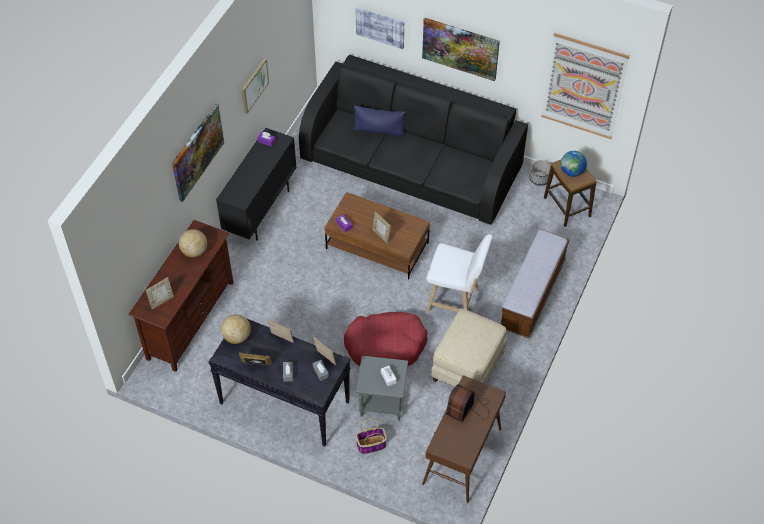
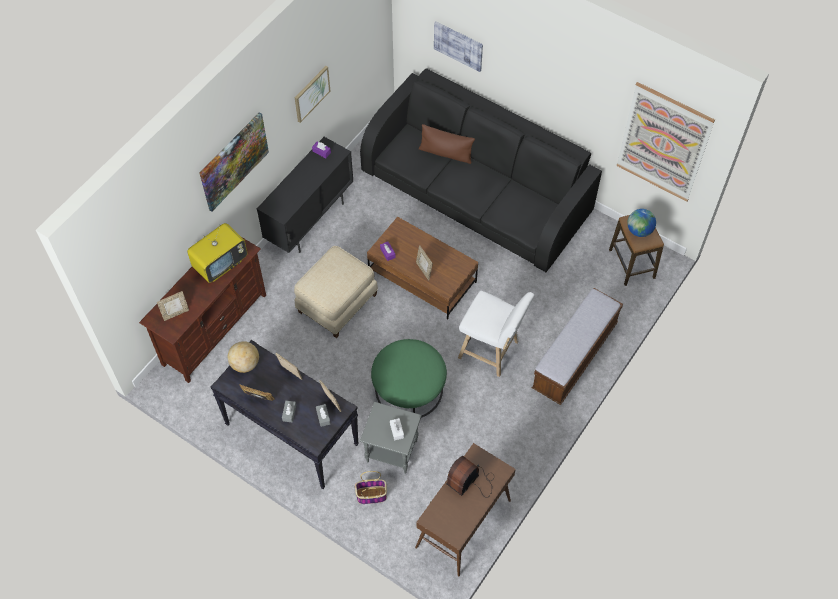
camera: 10 degrees right, 5 degrees up
globe [179,229,207,258] -> television [187,223,248,283]
red dog bed [344,312,428,366] -> green ottoman [371,339,447,418]
blue pillow [353,106,406,137] -> brown pillow [419,124,475,164]
picture [422,18,500,81] -> none
beige ottoman [431,309,507,387] -> beige ottoman moved to [294,246,378,338]
planter [529,160,551,186] -> none

